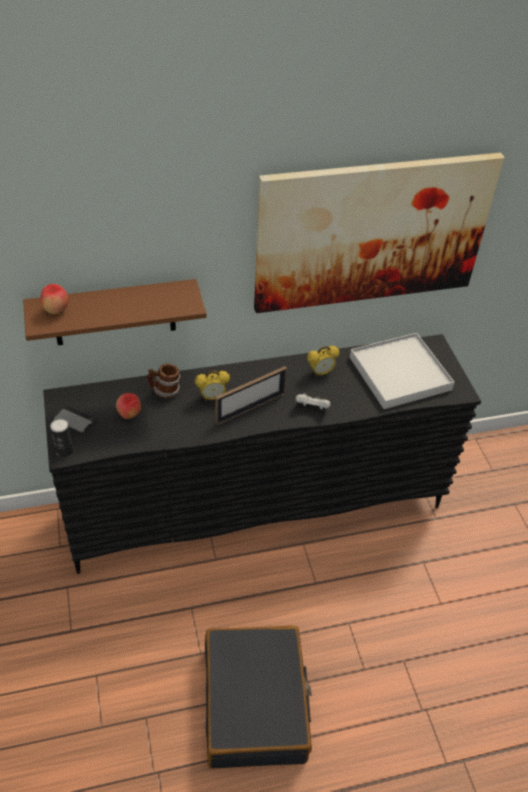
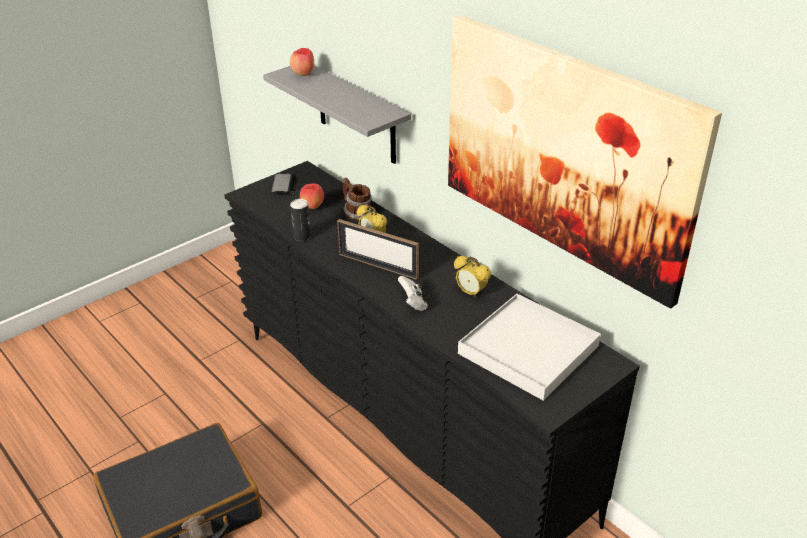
camera: 65 degrees right, 10 degrees down
brown shelf [23,279,207,345] -> grey shelf [263,65,411,164]
can [50,419,73,457] -> can moved to [290,199,311,241]

